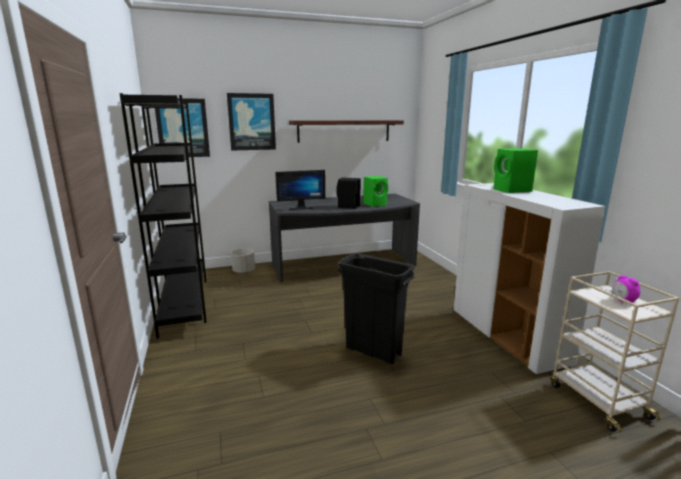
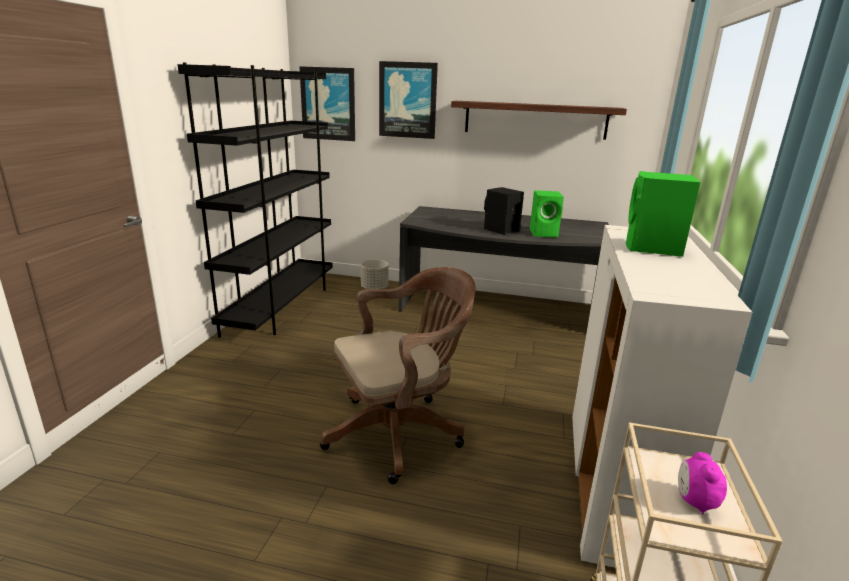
camera: 30 degrees right, 5 degrees up
monitor [275,170,325,210] -> none
black trash can [338,253,415,364] -> brown office chair [320,267,476,484]

